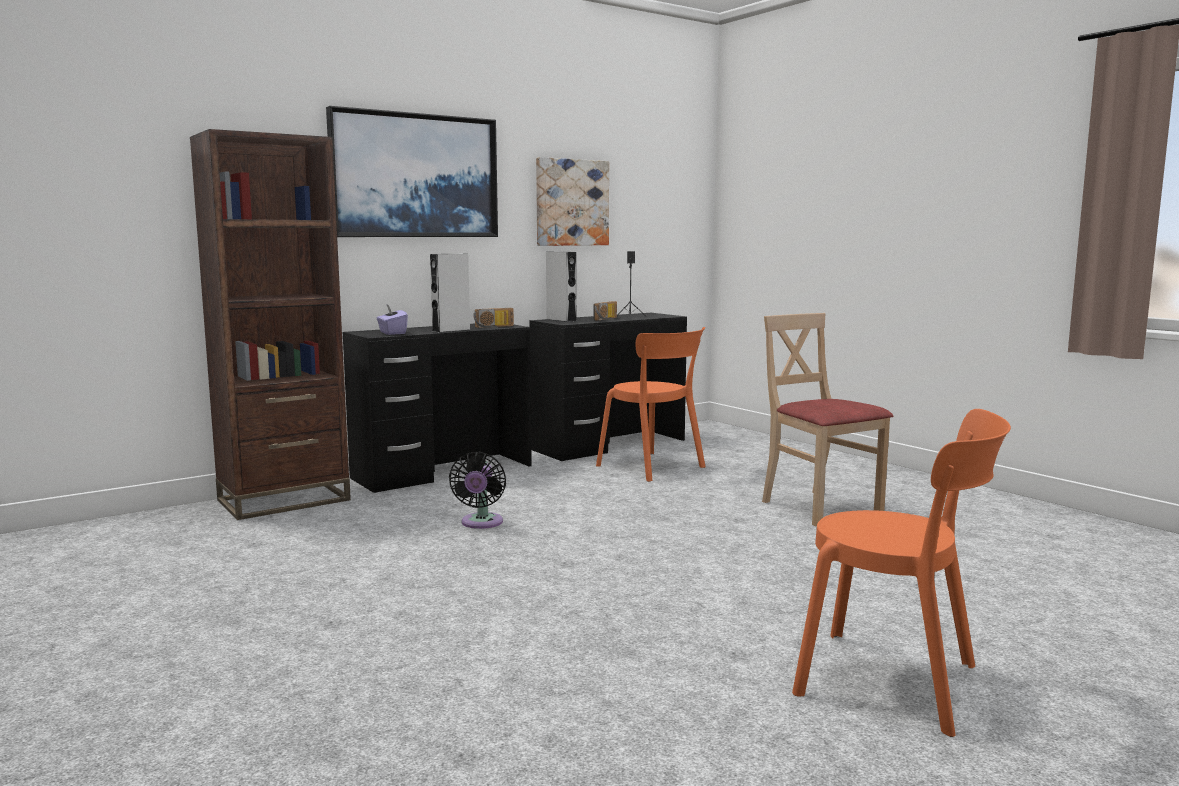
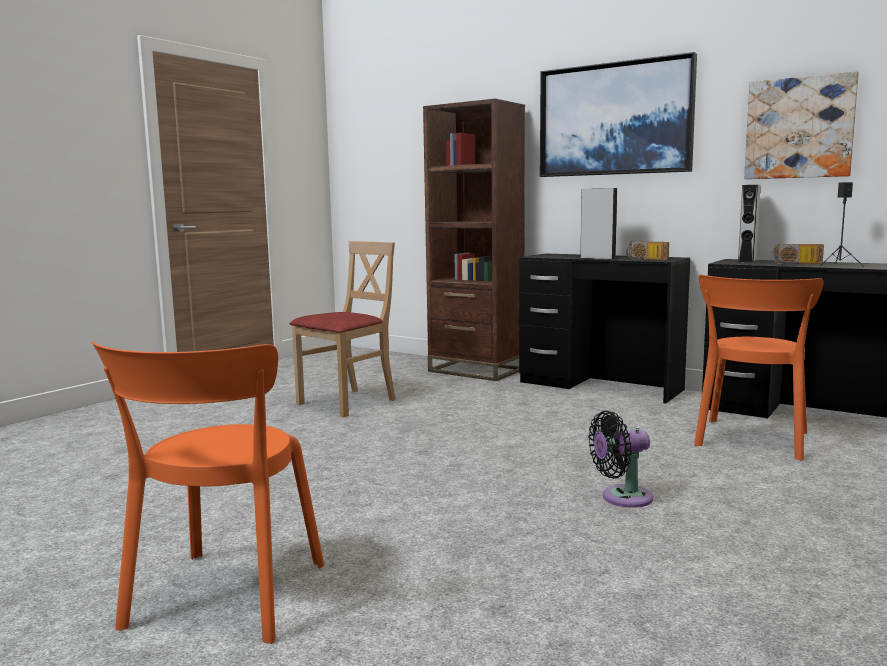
camera: 70 degrees right, 0 degrees up
purple tissue box [377,304,408,335] -> none
black fan [449,452,506,529] -> black fan moved to [588,411,653,508]
beige chair [762,313,893,527] -> beige chair moved to [289,241,395,418]

